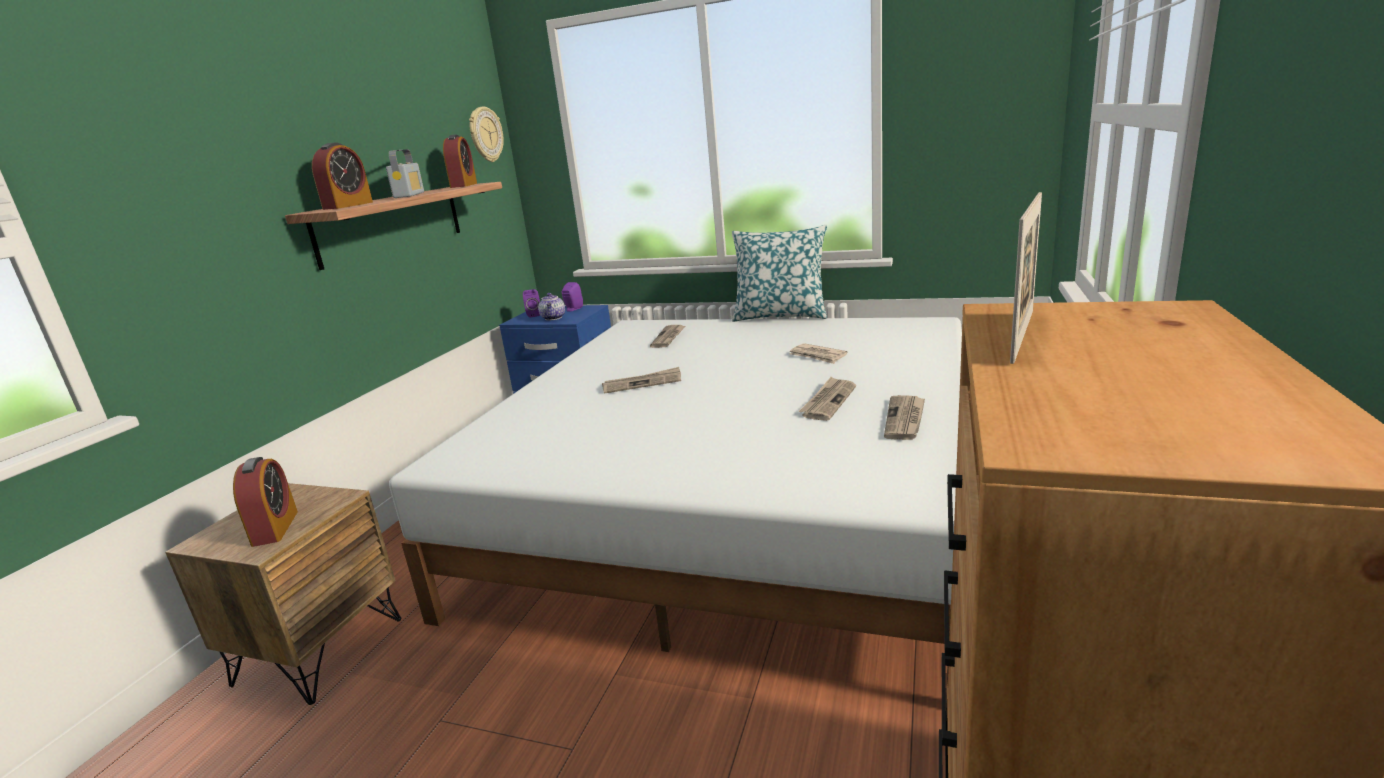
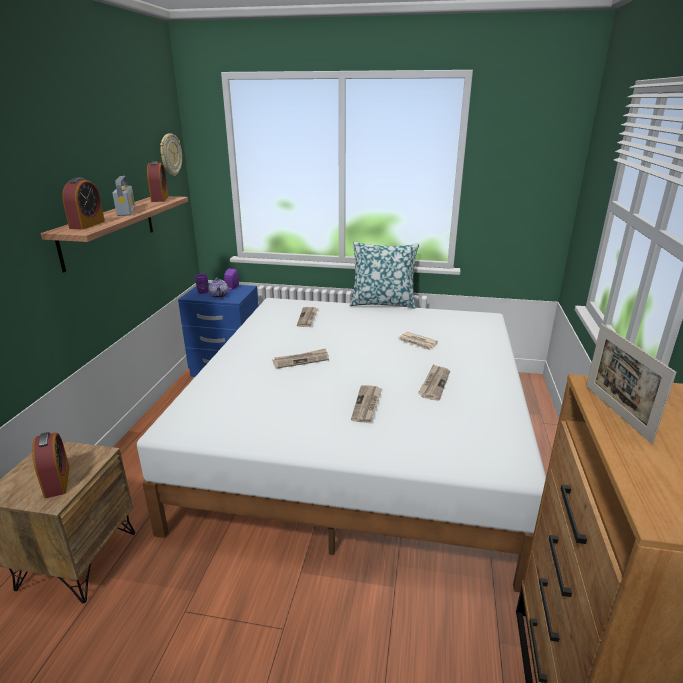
camera: 10 degrees left, 5 degrees up
newspaper [884,395,925,440] -> newspaper moved to [351,385,382,423]
picture frame [1010,192,1042,364] -> picture frame turned 150 degrees clockwise [586,324,677,444]

